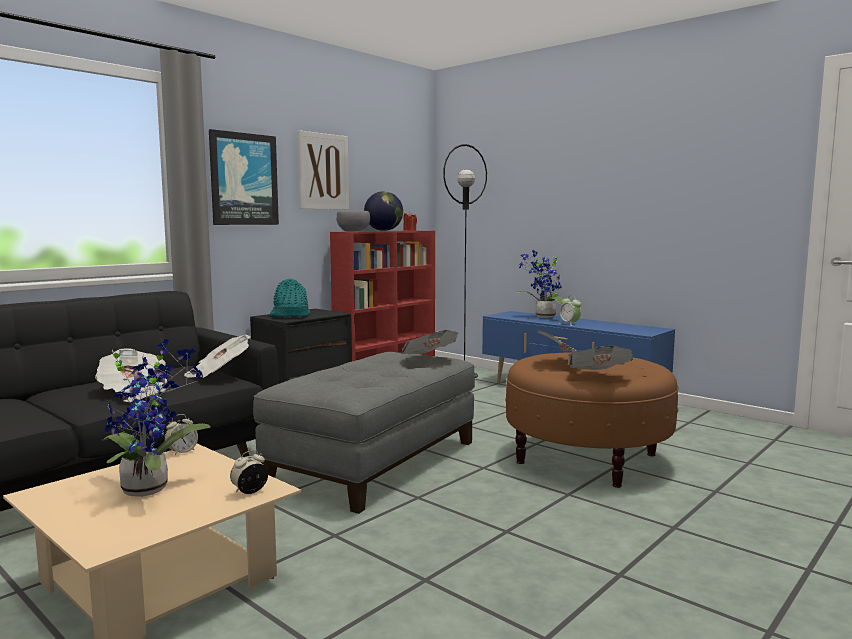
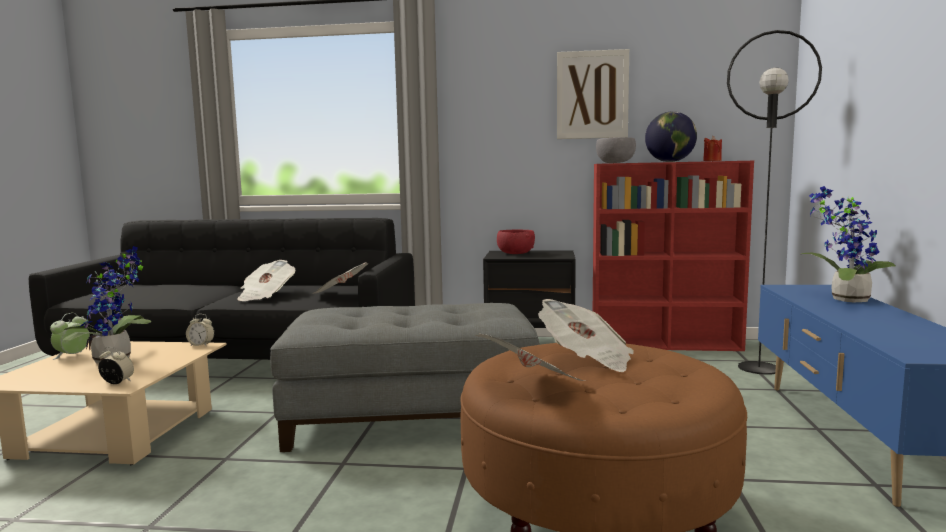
camera: 55 degrees right, 0 degrees up
picture [209,129,279,225] -> none
turquoise hat [270,279,310,317] -> red bowl [497,230,535,254]
newspaper [401,330,458,354] -> none
alarm clock [559,295,581,326] -> alarm clock moved to [50,313,90,360]

